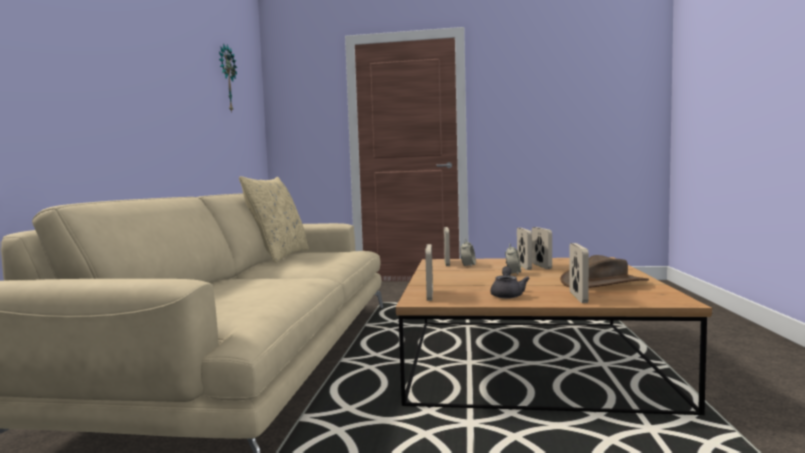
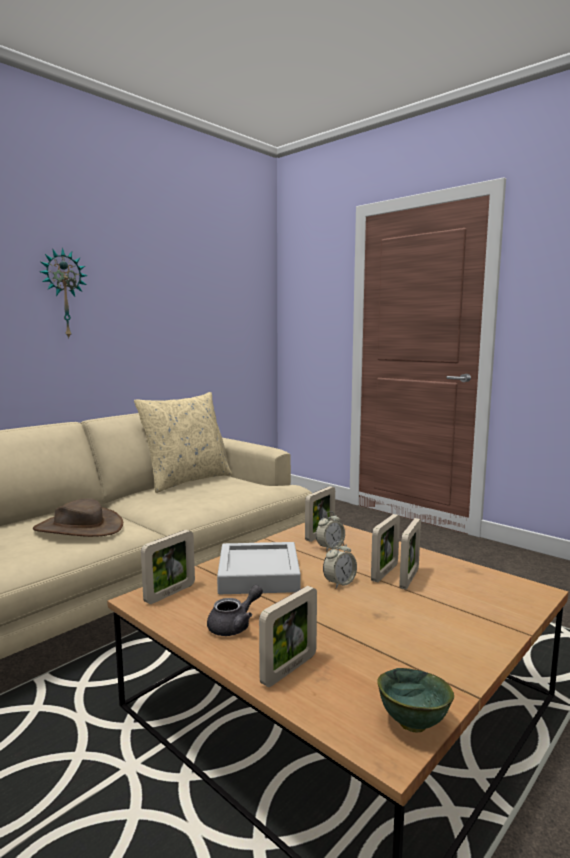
camera: 35 degrees right, 5 degrees up
wall clock [219,43,237,113] -> wall clock moved to [40,248,87,338]
brown hat [560,255,649,288] -> brown hat moved to [33,499,123,537]
none -> grey tray [217,542,301,594]
none -> green bowl [377,668,454,733]

